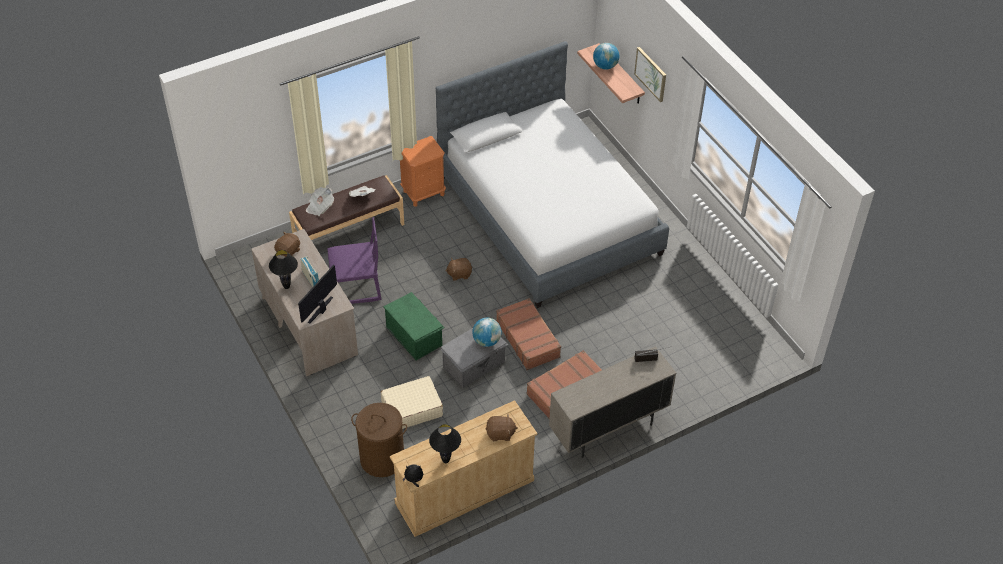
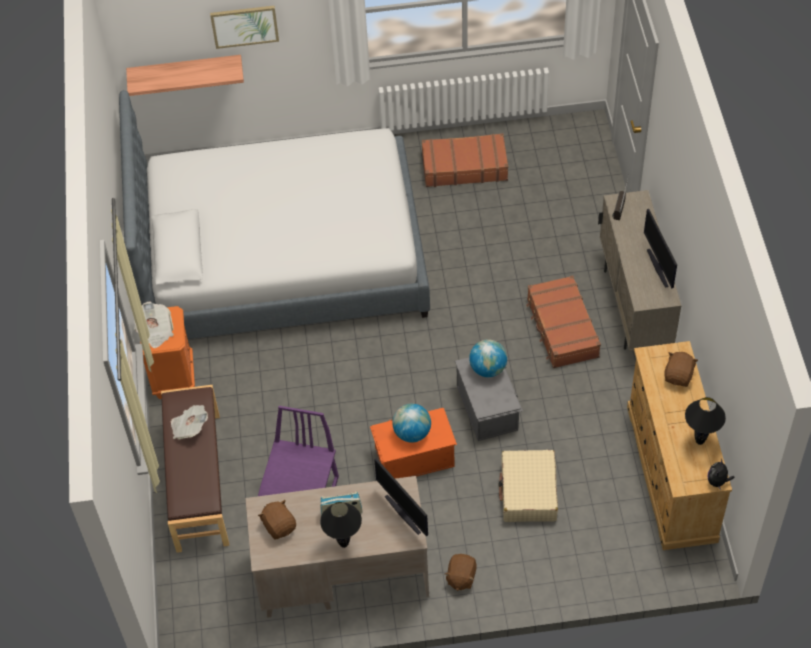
camera: 65 degrees left, 5 degrees up
newspaper [306,187,334,216] -> newspaper moved to [134,301,174,348]
brown laundry basket [351,403,407,477] -> none
green storage box [383,292,445,360] -> orange storage box [370,408,457,479]
brown plush toy [445,258,472,281] -> brown plush toy moved to [445,554,477,591]
brown suitcase [496,298,561,370] -> brown suitcase moved to [422,133,508,187]
globe [593,43,619,70] -> globe moved to [392,404,431,442]
none -> monitor [644,209,677,288]

